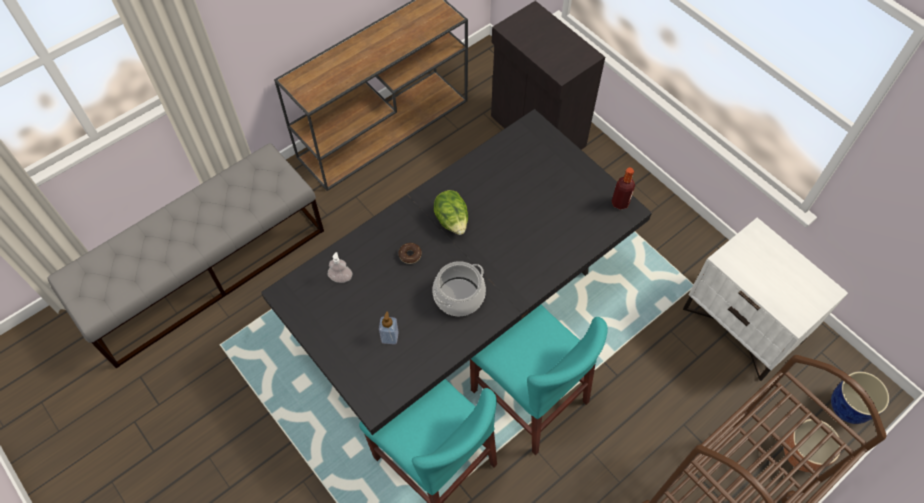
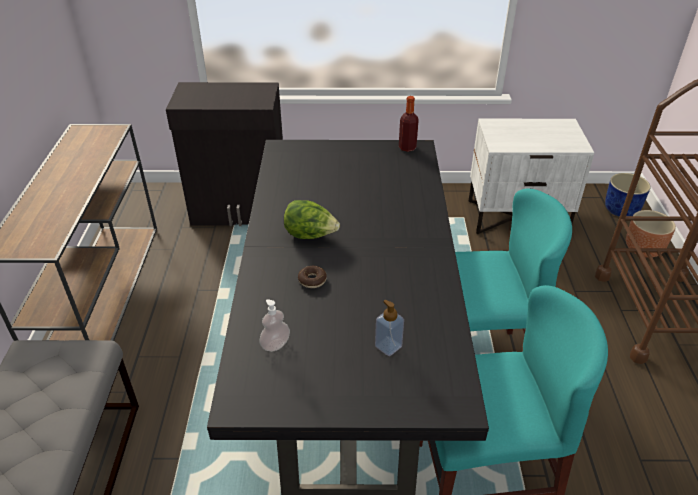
camera: 50 degrees left, 20 degrees down
cooking pot [432,261,486,316] -> none

